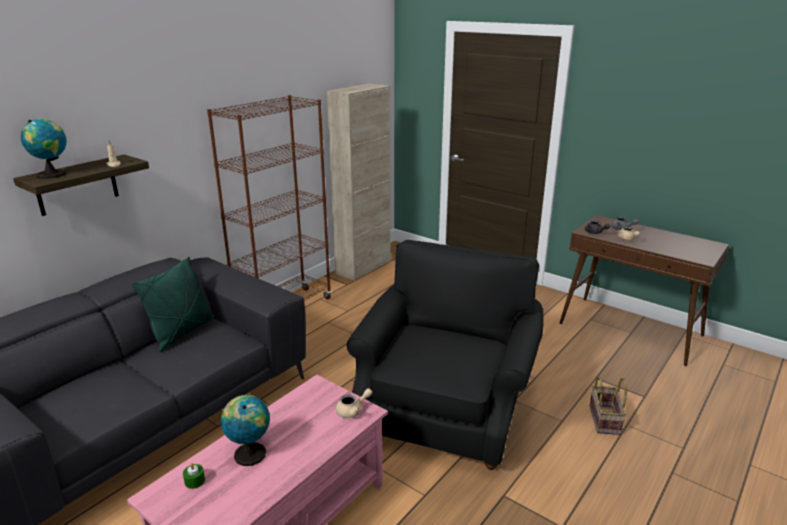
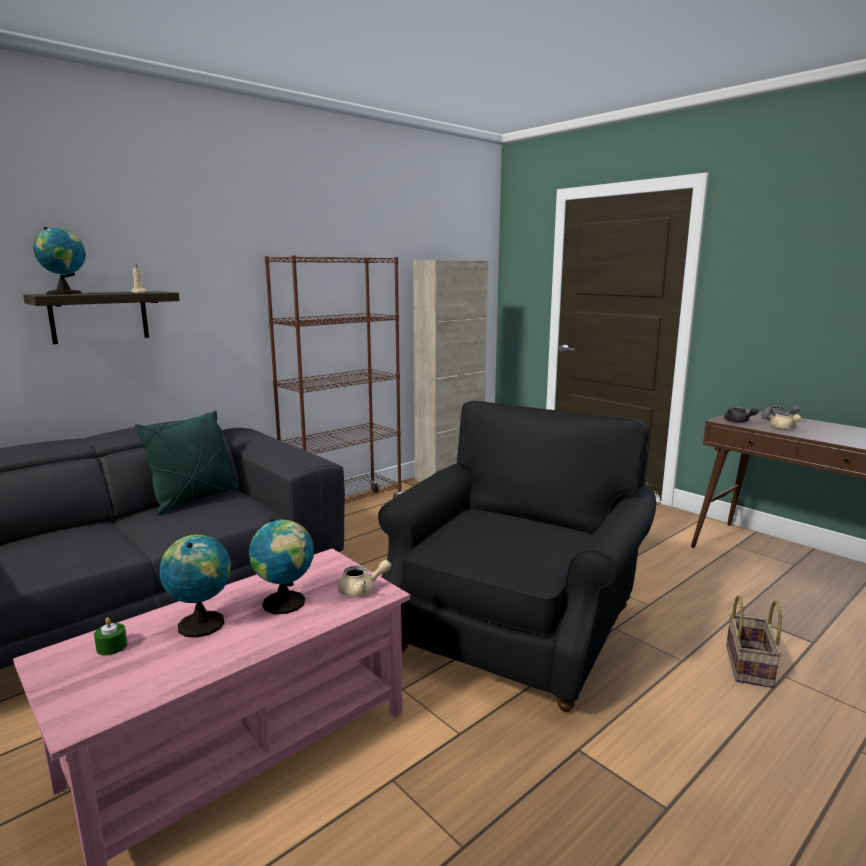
camera: 10 degrees right, 10 degrees down
none -> globe [249,518,314,614]

